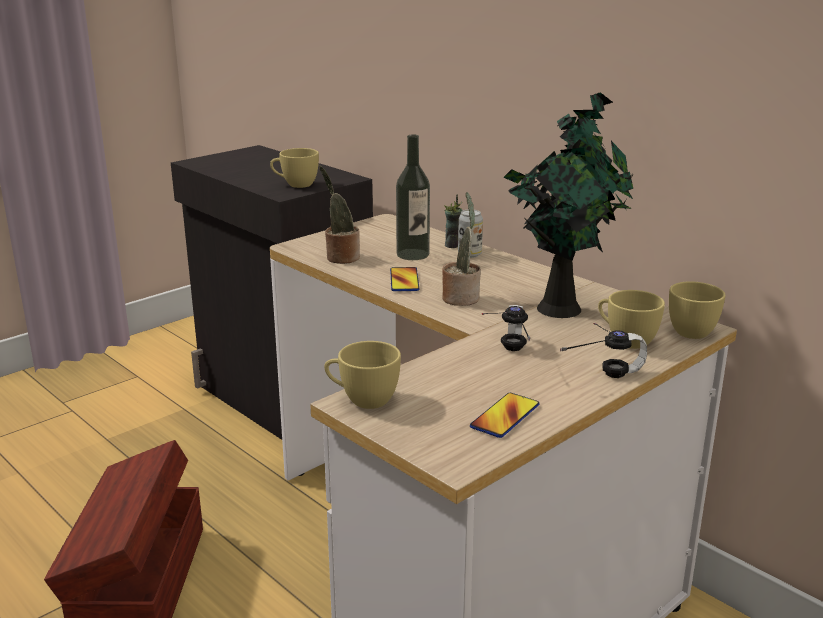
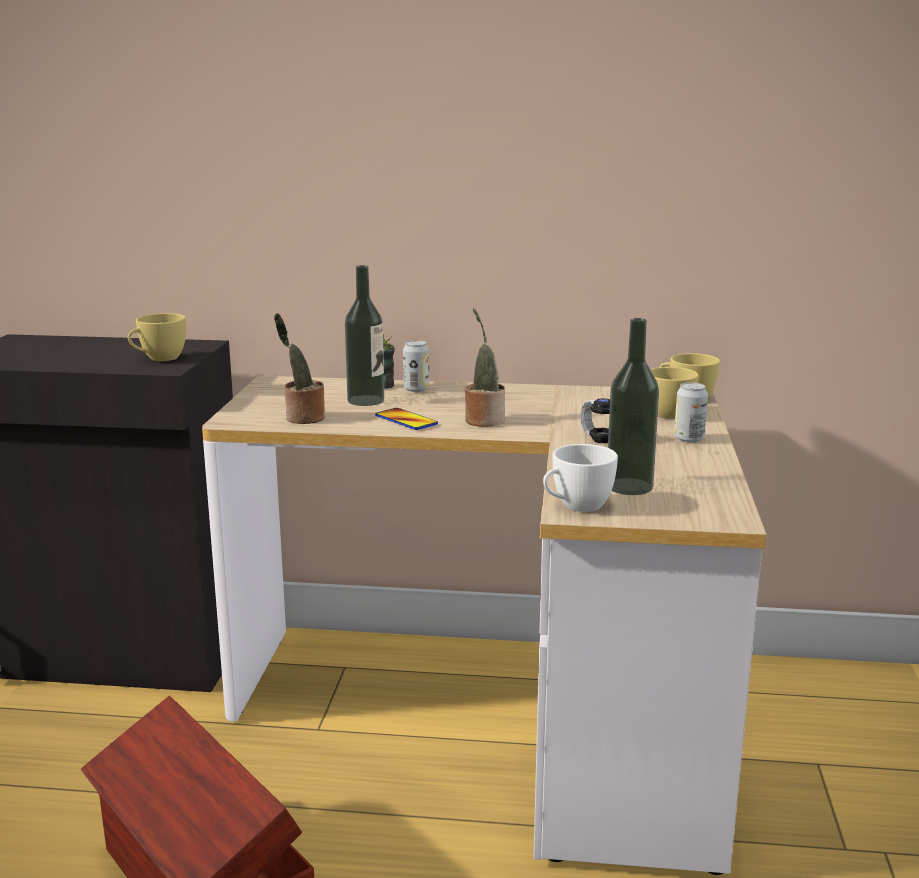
camera: 40 degrees left, 5 degrees down
yellow cup [324,341,401,409] -> white cup [543,444,618,512]
phone [470,393,540,438] -> none
potted plant [503,92,634,318] -> none
headphones [560,323,647,378] -> can [674,382,708,443]
none -> bottle [608,318,659,495]

